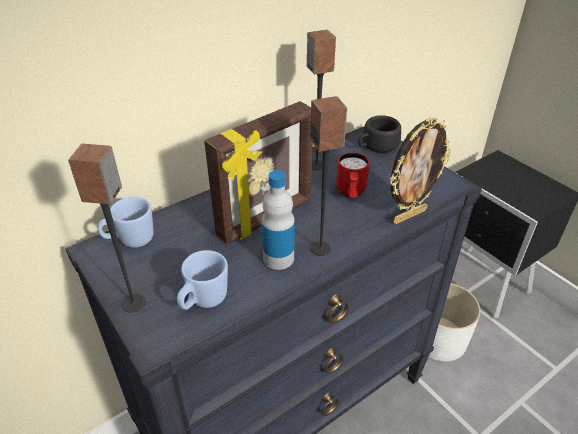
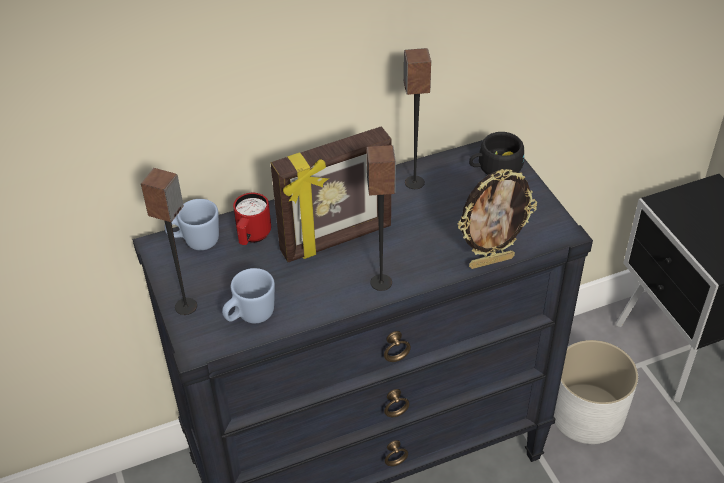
camera: 15 degrees right, 5 degrees up
bottle [262,170,295,270] -> none
red mug [336,152,370,198] -> red mug moved to [233,193,271,245]

